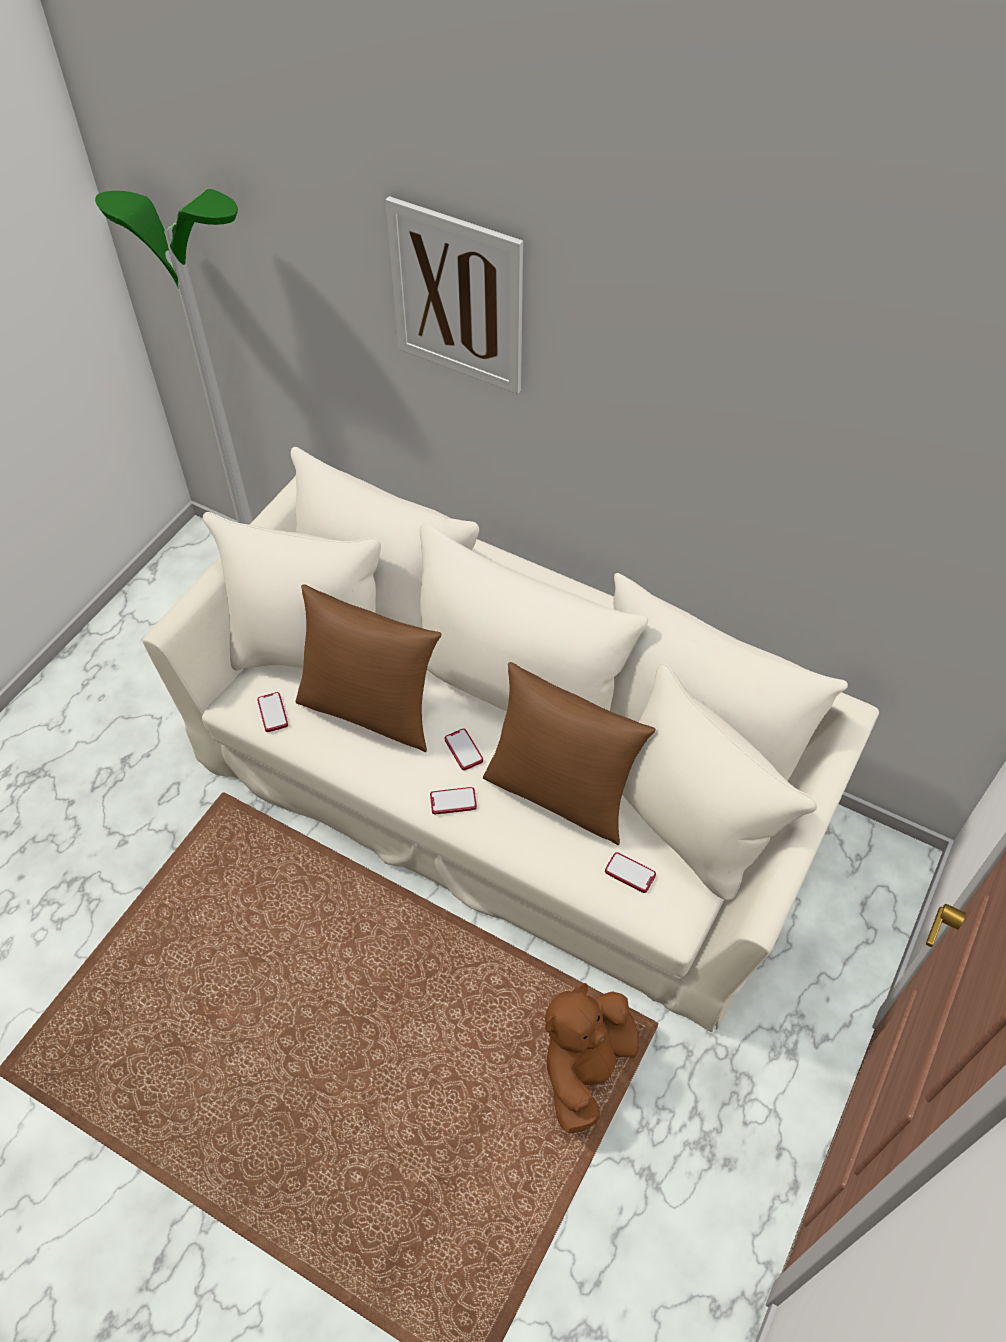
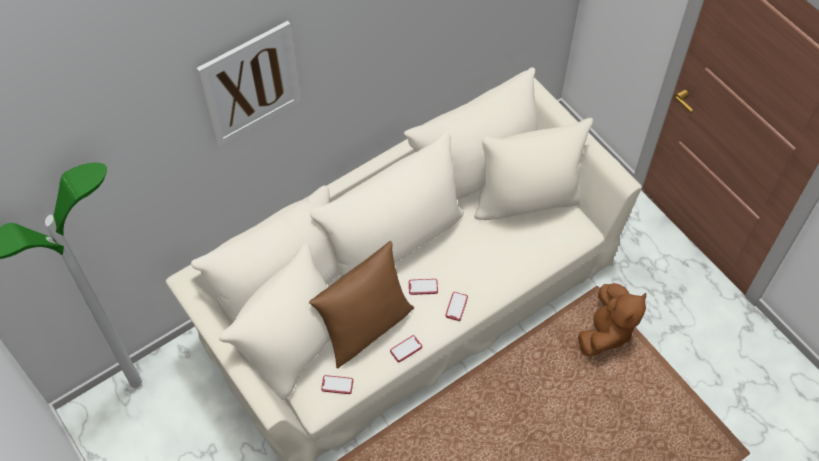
camera: 65 degrees left, 5 degrees up
brown pillow [483,662,656,845] -> none
brown plush toy [545,983,639,1133] -> brown plush toy turned 120 degrees counterclockwise [578,283,646,357]
phone [605,852,656,893] -> phone moved to [390,335,422,362]

